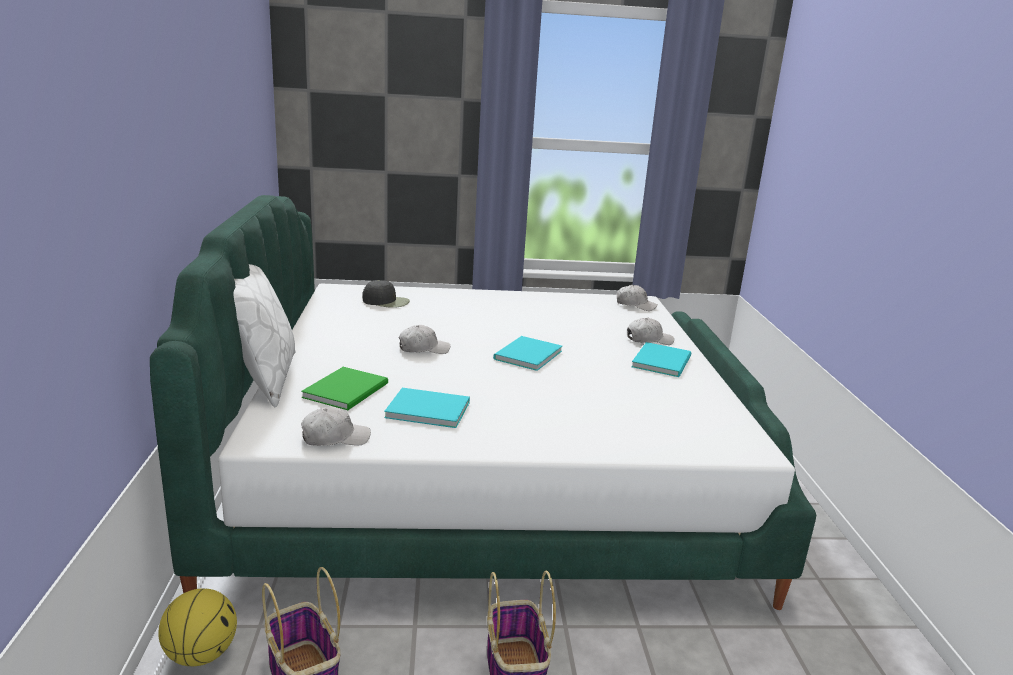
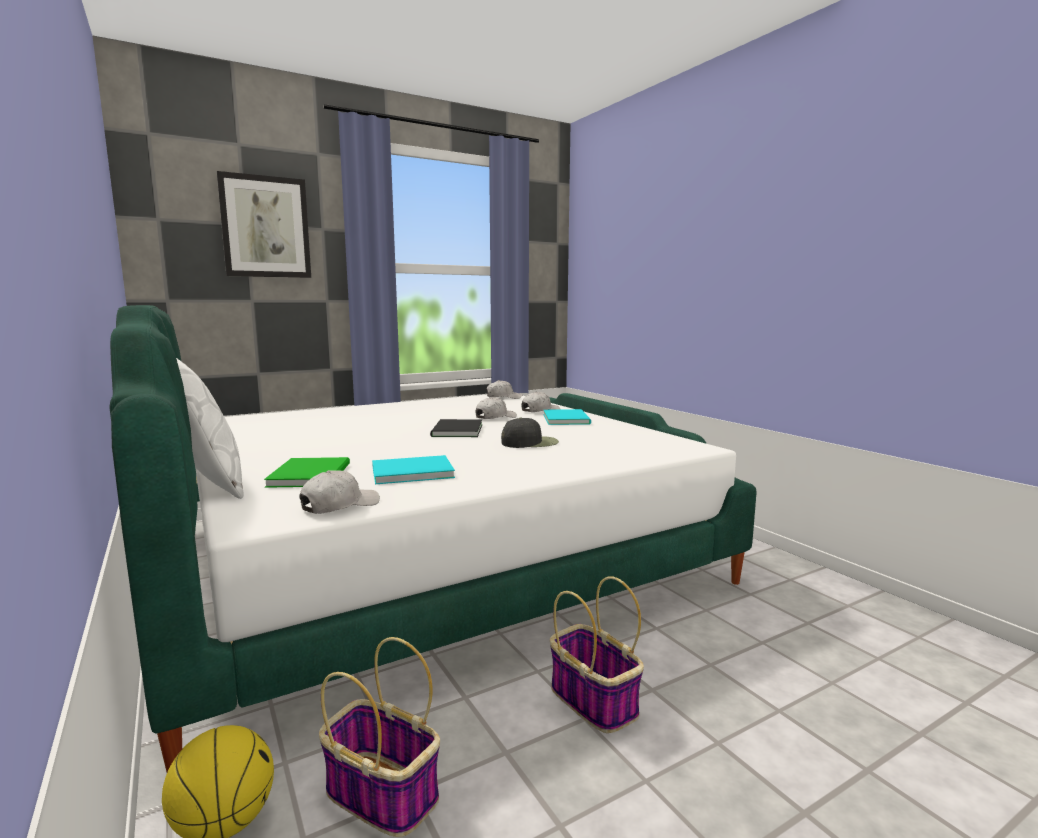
camera: 25 degrees left, 10 degrees down
black cap [362,280,410,308] -> black cap moved to [501,418,559,448]
white cap [399,325,450,354] -> white cap moved to [475,397,517,419]
turquoise book [493,336,562,371] -> black book [430,419,482,437]
none -> picture [217,171,311,278]

